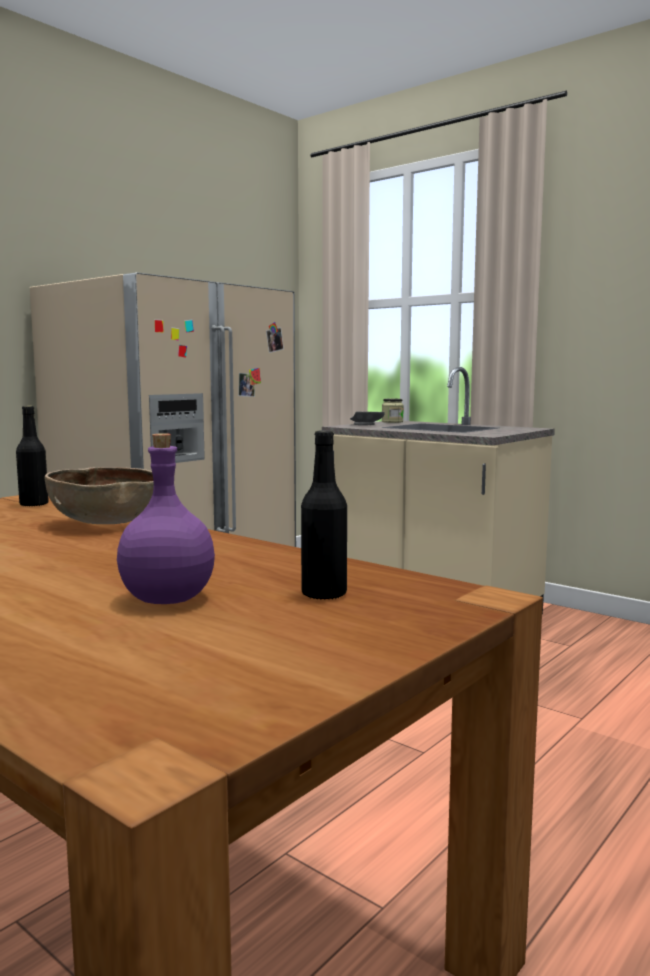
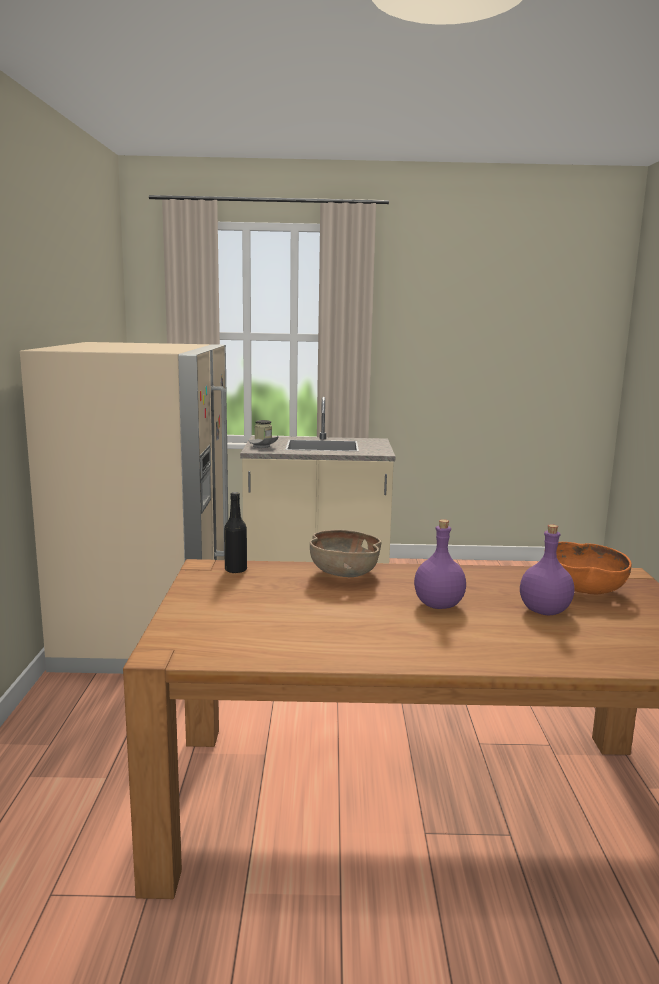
camera: 40 degrees left, 5 degrees up
black bottle [301,430,347,600] -> orange bowl [556,542,632,594]
none -> purple bottle [414,519,466,609]

